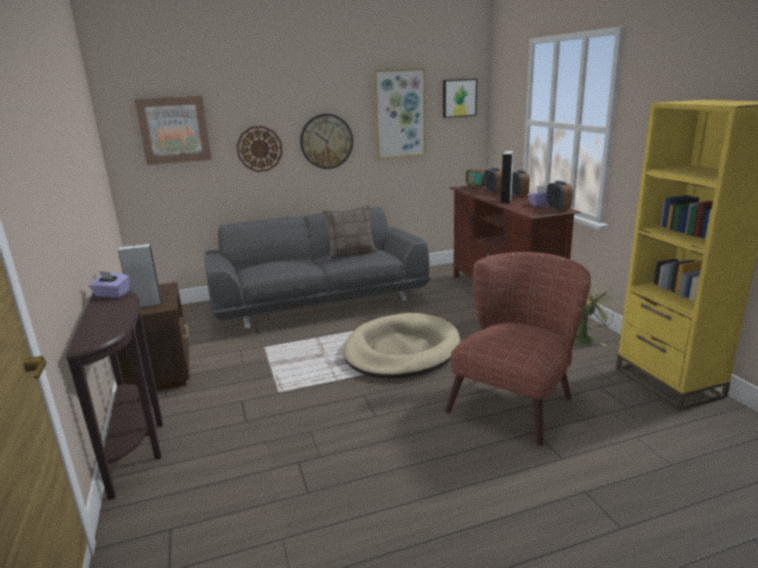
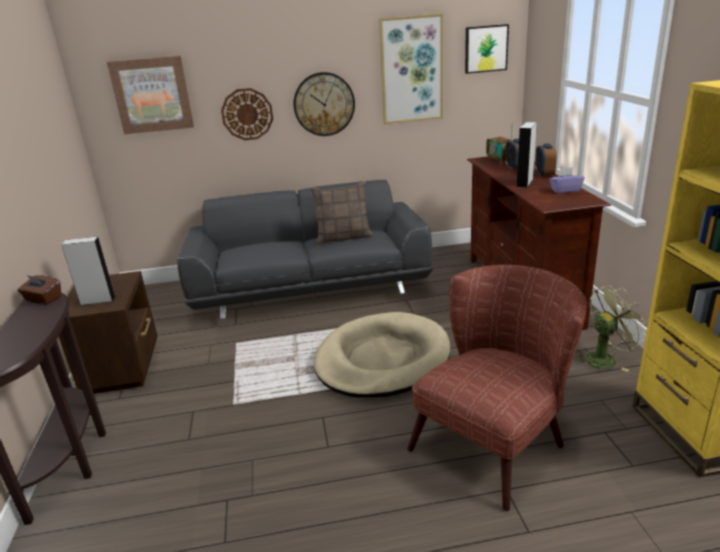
camera: 10 degrees right, 5 degrees up
purple tissue box [89,271,130,298] -> brown tissue box [18,275,61,305]
alarm clock [546,181,573,212] -> none

